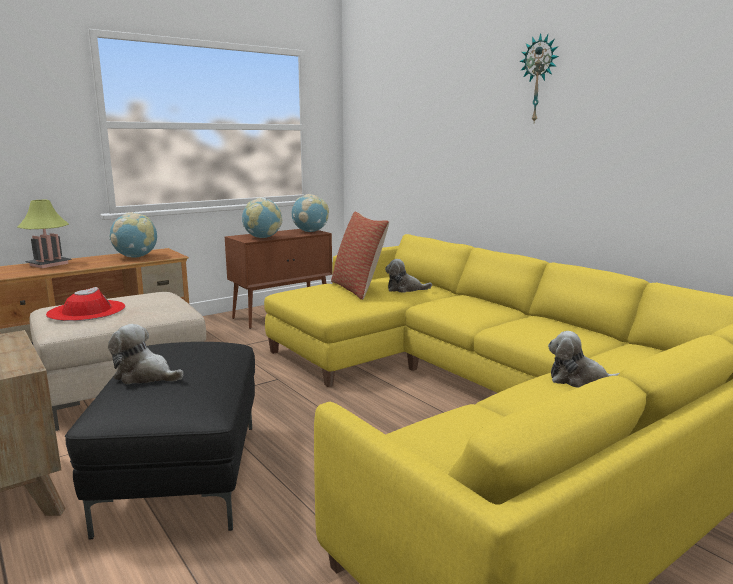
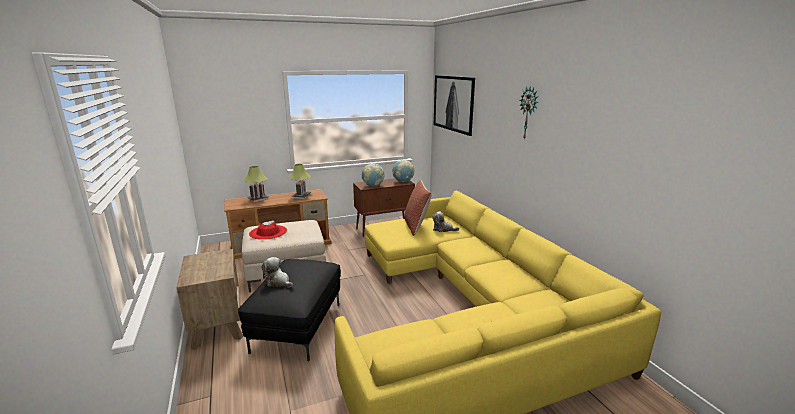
camera: 15 degrees right, 5 degrees up
globe [109,212,157,257] -> table lamp [289,164,311,199]
plush toy [548,331,619,387] -> none
none -> picture [434,75,475,136]

